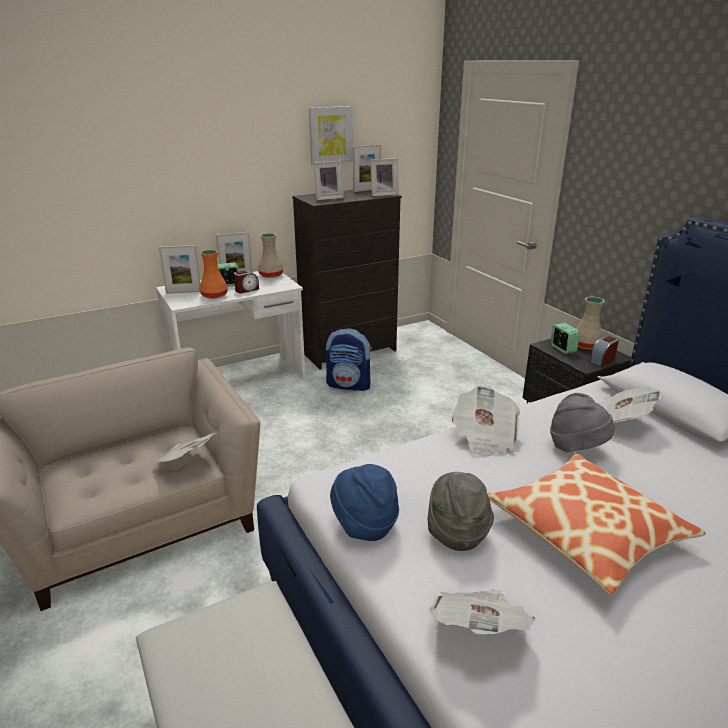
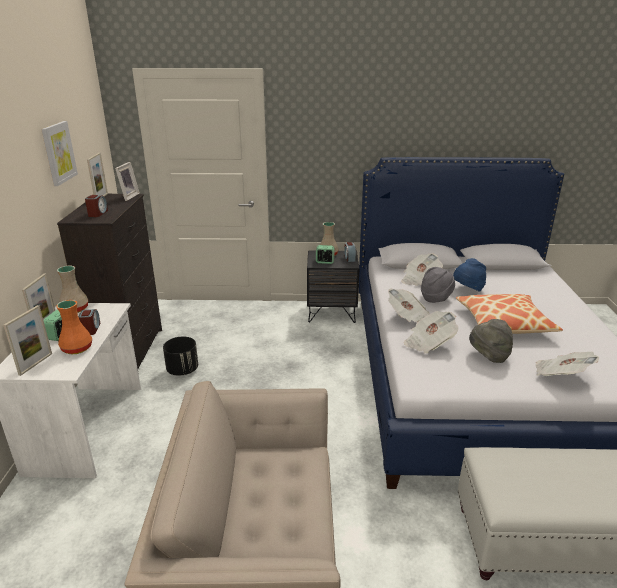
camera: 60 degrees left, 0 degrees up
newspaper [153,432,218,464] -> newspaper moved to [404,311,458,354]
picture frame [313,161,344,200] -> alarm clock [85,195,108,217]
backpack [326,328,372,391] -> black planter [163,337,198,376]
blue hat [330,464,399,541] -> blue hat moved to [453,258,486,291]

